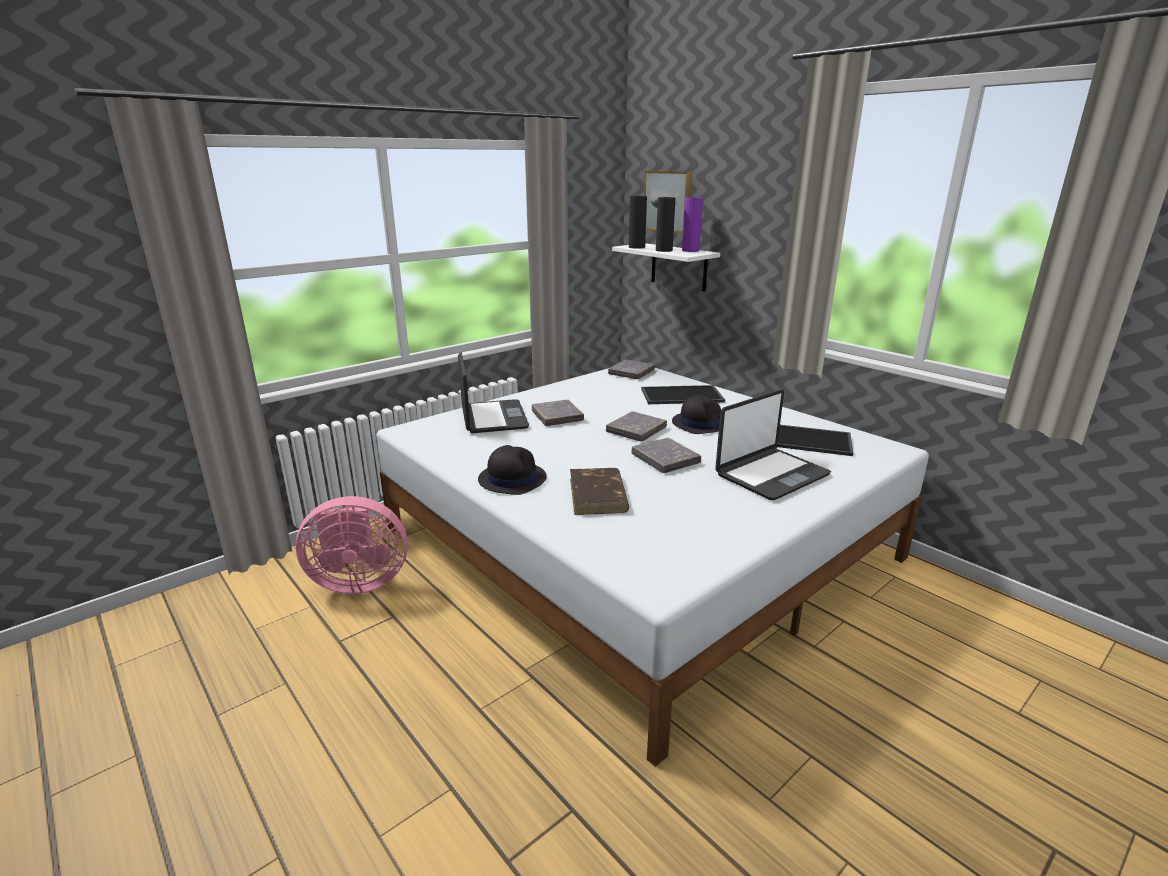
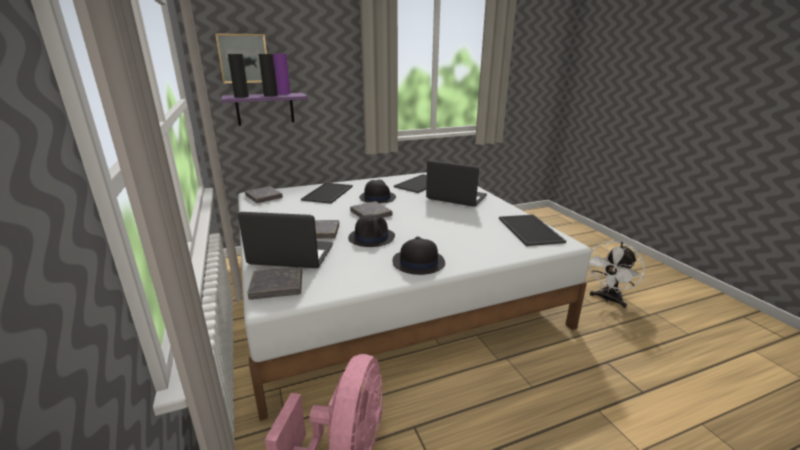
camera: 70 degrees left, 0 degrees up
brown book [570,468,629,515] -> none
white shelf [612,243,720,292] -> purple shelf [221,93,308,126]
grey book [632,438,701,473] -> grey book moved to [247,267,302,300]
laptop [715,389,831,500] -> laptop turned 45 degrees counterclockwise [426,160,487,207]
none -> black hat [348,214,395,247]
none -> tray [499,214,566,246]
none -> white fan [588,241,645,308]

